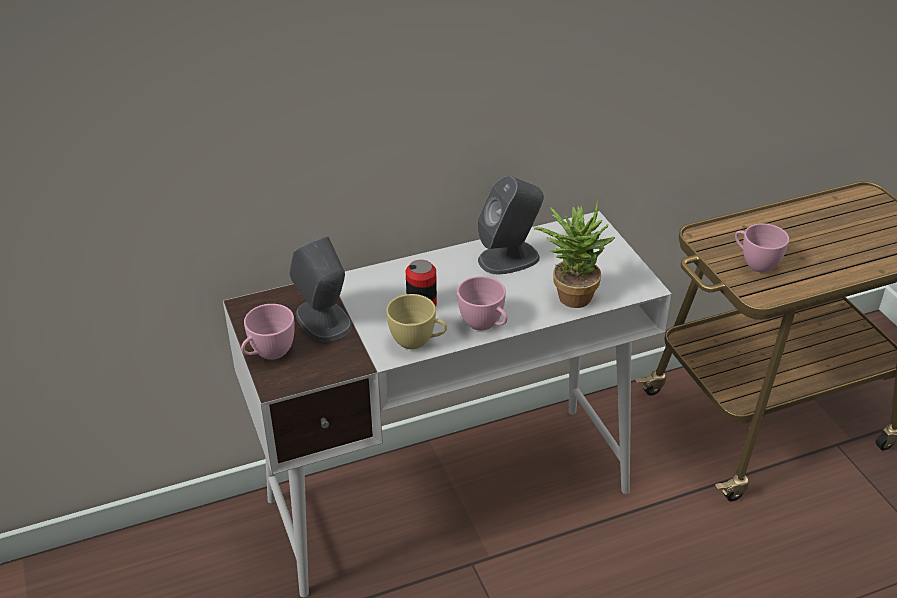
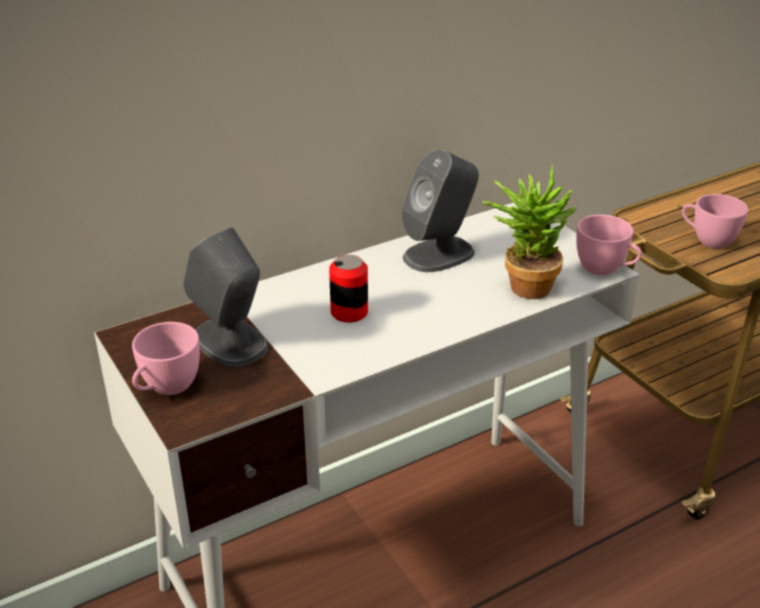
camera: 10 degrees left, 5 degrees down
yellow cup [386,294,447,349] -> none
pink cup [457,276,508,330] -> pink cup moved to [576,215,642,275]

